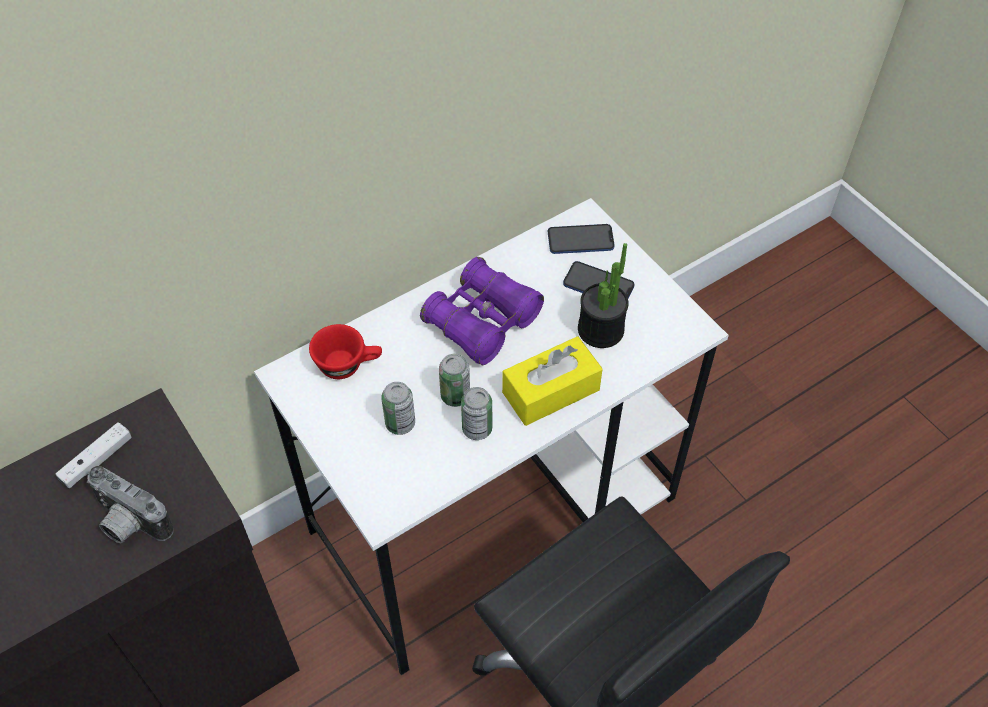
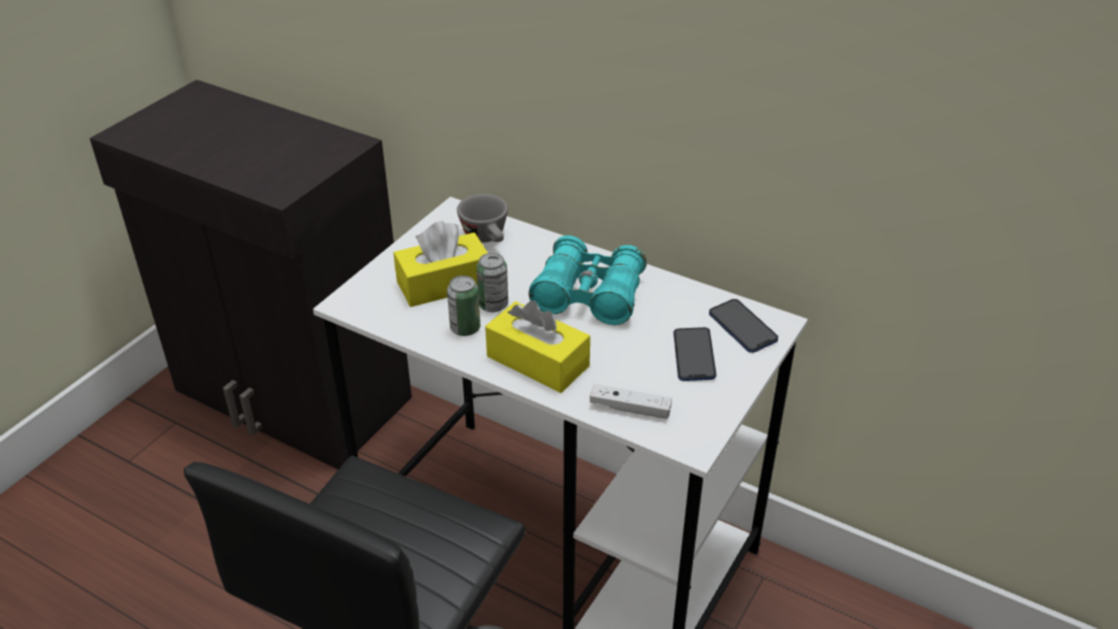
camera: 65 degrees right, 15 degrees down
white game controller [55,422,132,488] -> white game controller moved to [590,384,672,419]
camera [87,466,173,543] -> none
red cup [309,324,382,379] -> grey cup [457,194,508,243]
can [381,382,415,435] -> yellow tissue box [394,221,488,307]
purple binoculars [420,257,544,365] -> turquoise binoculars [529,235,647,325]
potted plant [578,243,629,348] -> none

